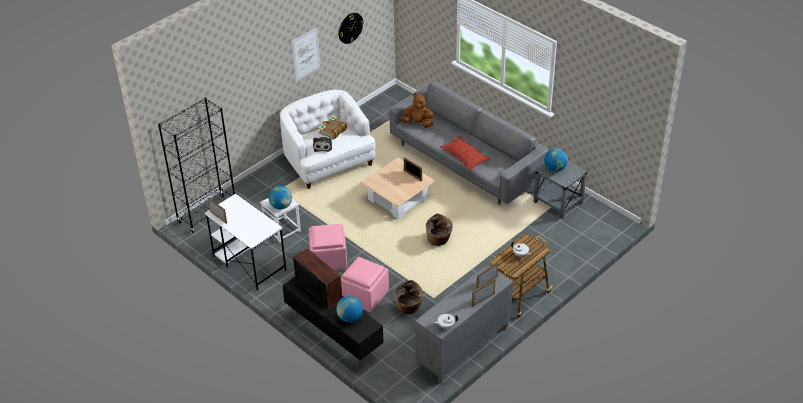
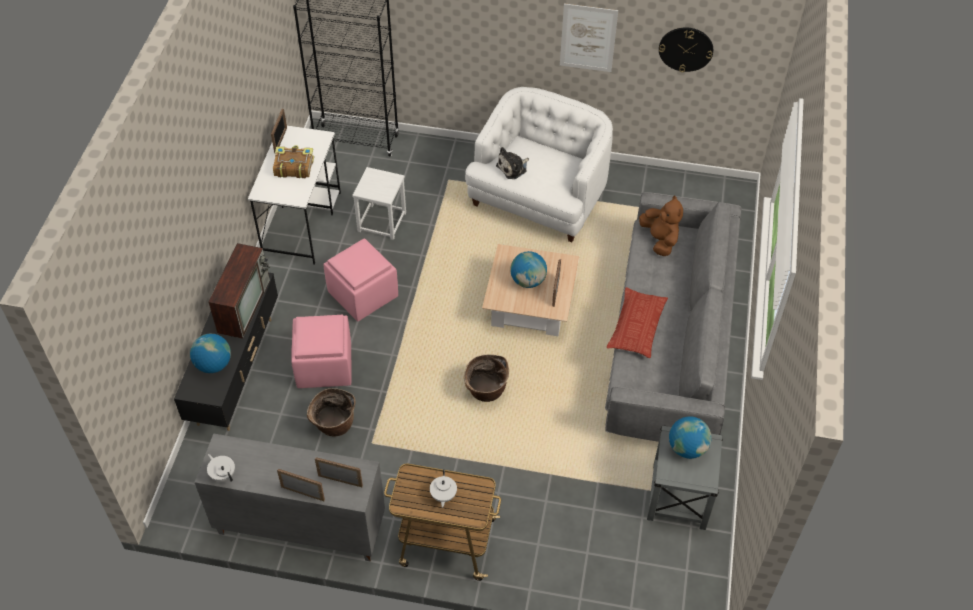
camera: 55 degrees right, 10 degrees up
globe [268,186,292,210] -> globe moved to [510,251,547,288]
book [318,116,347,139] -> book moved to [273,145,314,178]

